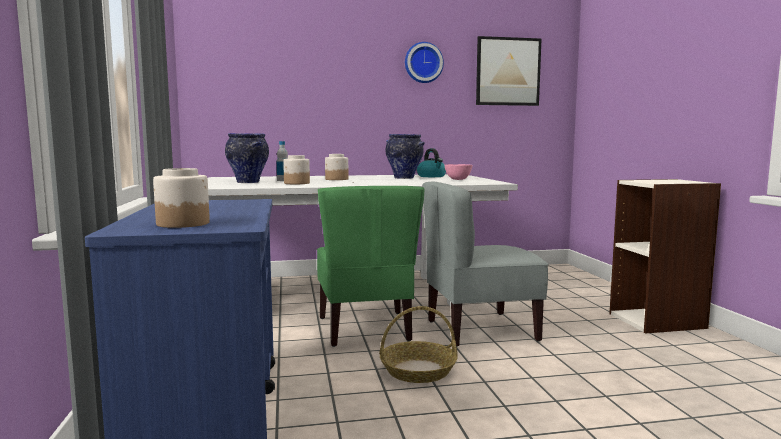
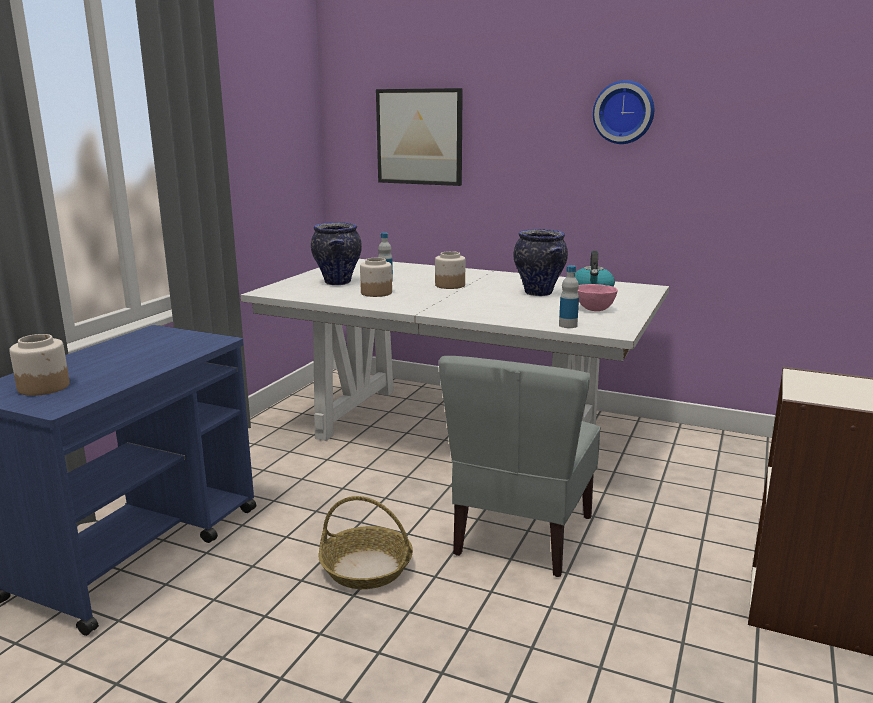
camera: 35 degrees right, 10 degrees up
green chair [317,186,425,347] -> none
grey chair [422,182,548,347] -> grey chair turned 90 degrees counterclockwise [439,356,601,577]
picture [476,36,542,106] -> picture moved to [376,88,463,186]
none -> bottle [559,265,579,328]

